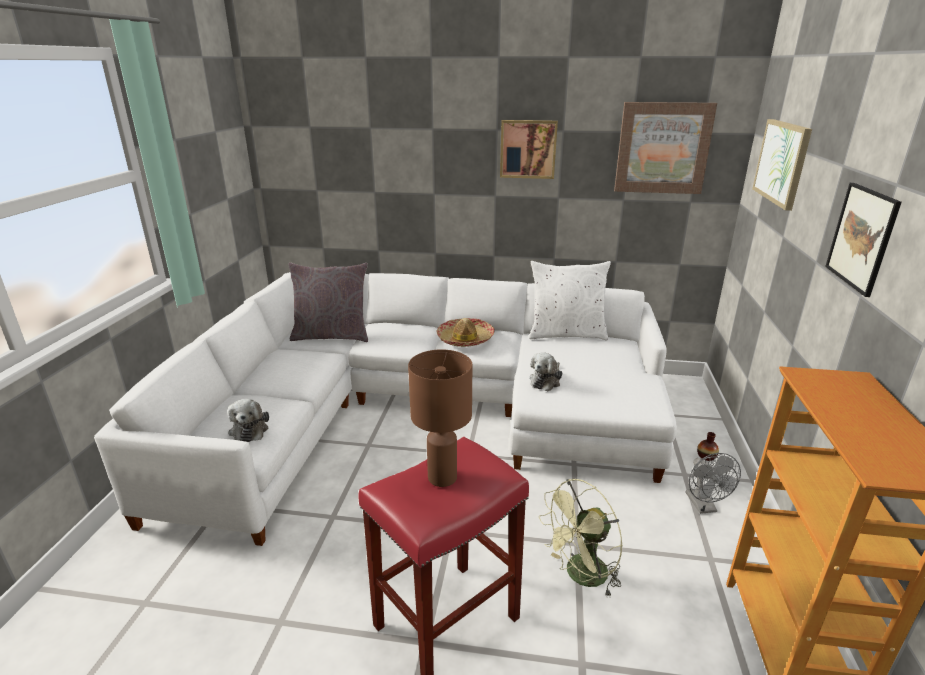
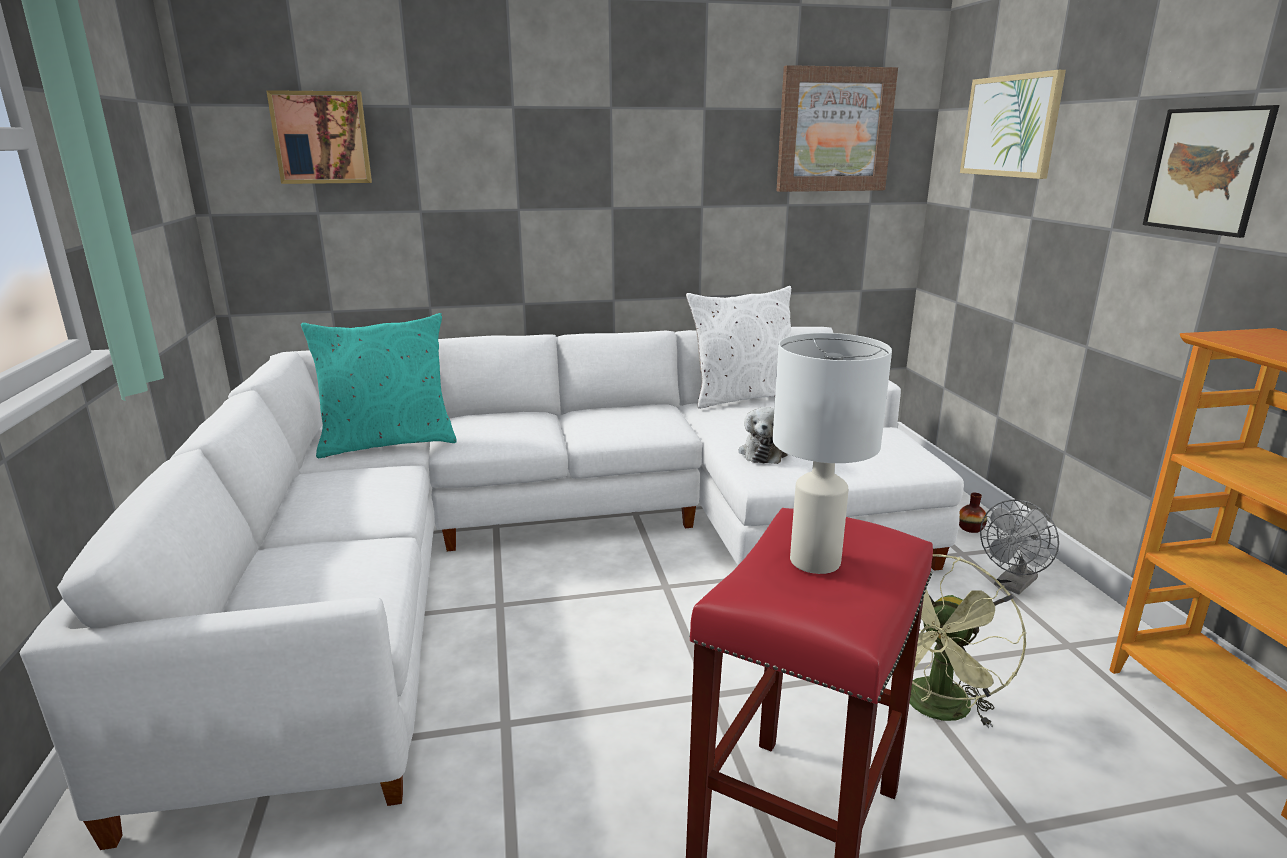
camera: 20 degrees left, 5 degrees down
plush toy [227,399,269,442] -> none
grey pillow [288,263,368,342] -> turquoise pillow [301,313,457,458]
brown table lamp [408,349,472,487] -> white table lamp [773,333,892,574]
hat [437,318,495,347] -> none
picture [500,120,558,179] -> picture moved to [266,90,372,184]
grey fan [686,453,741,514] -> grey fan turned 75 degrees clockwise [980,499,1059,595]

